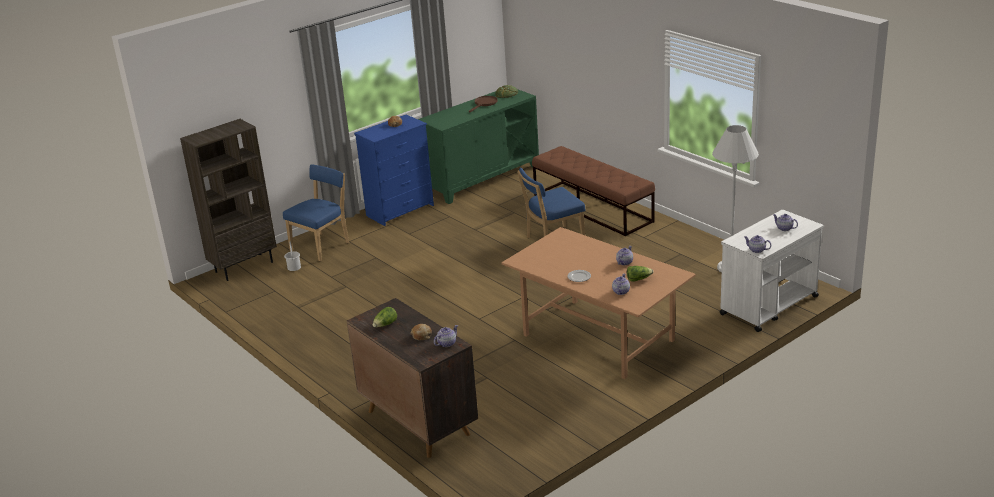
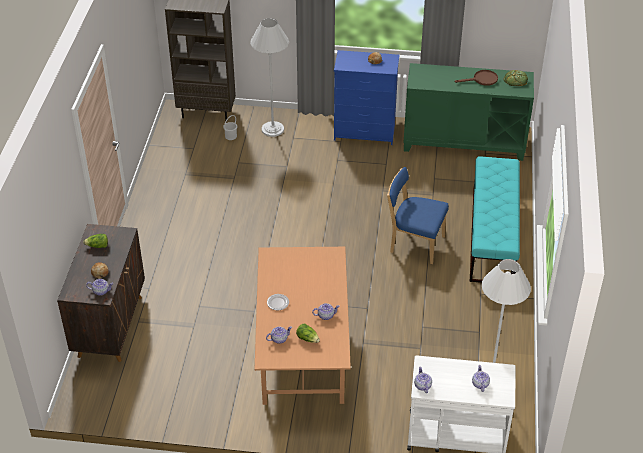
camera: 45 degrees right, 15 degrees up
blue chair [283,164,350,261] -> white floor lamp [250,18,289,137]
brown bench [532,146,655,236] -> turquoise bench [470,156,520,283]

